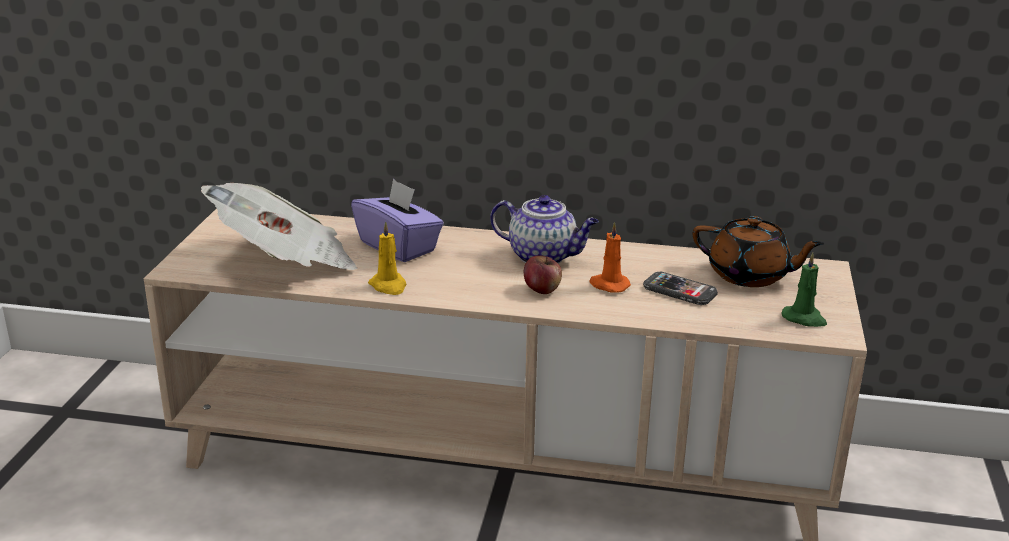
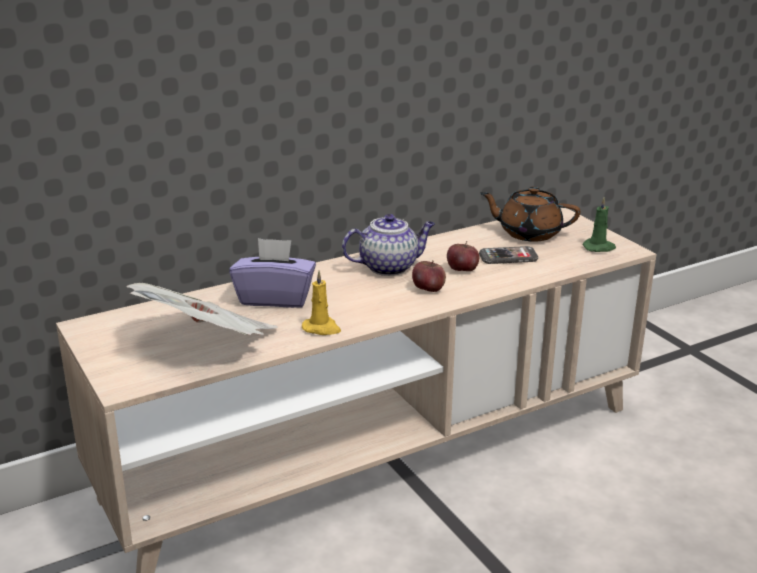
camera: 40 degrees left, 0 degrees up
orange candle [589,222,631,293] -> apple [447,241,479,271]
brown teapot [693,216,824,287] -> brown teapot turned 150 degrees counterclockwise [480,187,581,242]

